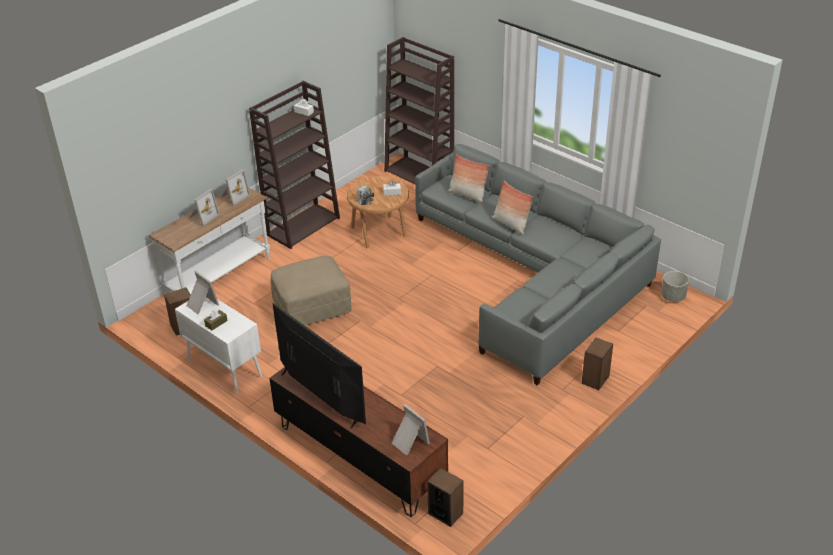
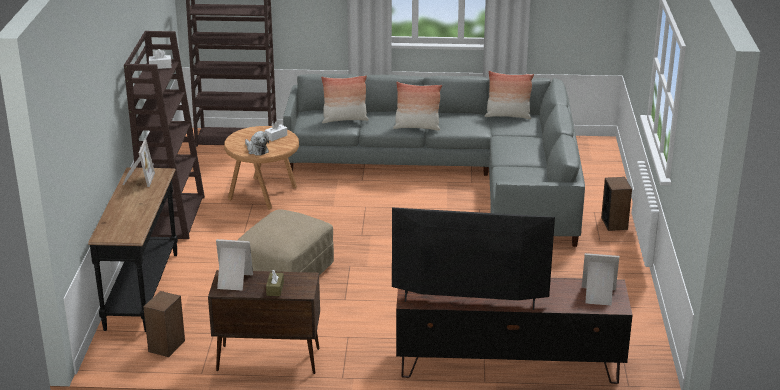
camera: 40 degrees left, 10 degrees down
white console table [148,187,270,294] -> black console table [88,167,178,332]
white cabinet [175,297,262,394] -> brown cabinet [208,270,320,374]
picture frame [190,189,220,226] -> none
speaker [427,468,464,527] -> none
grey planter [661,271,689,302] -> none
none -> pillow [485,71,534,119]

